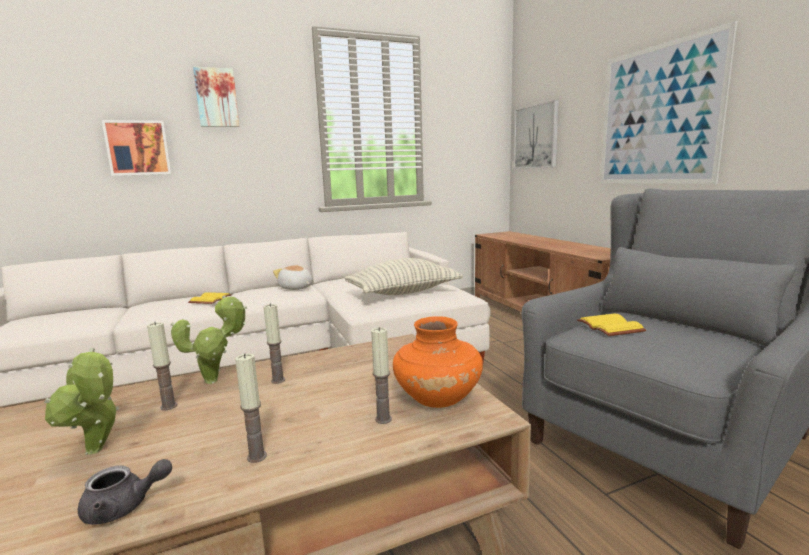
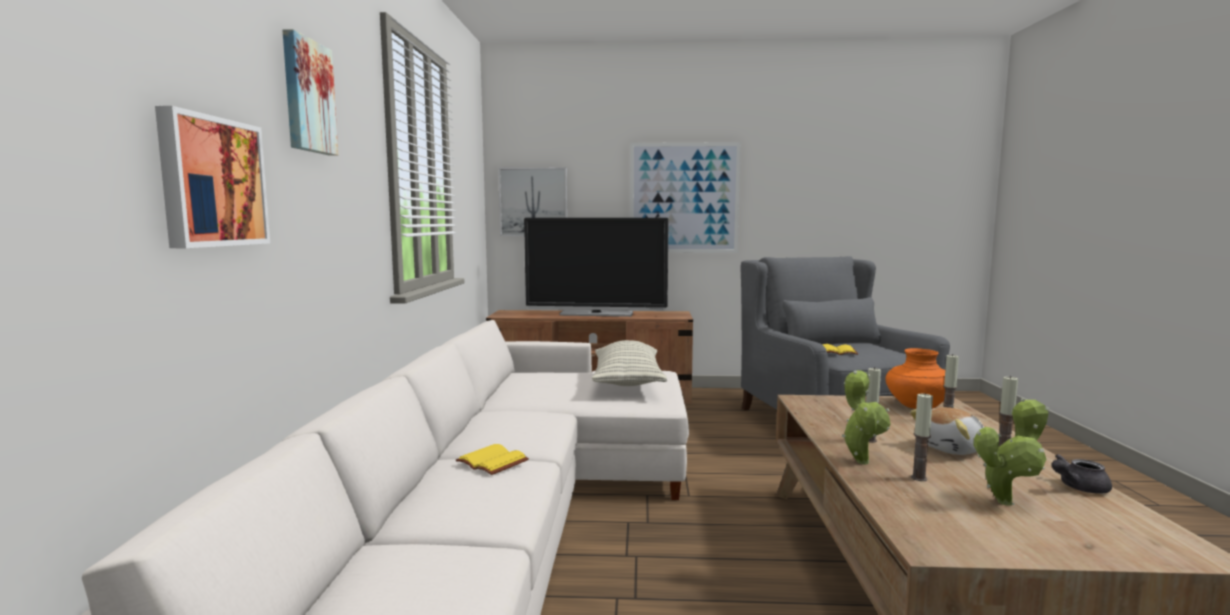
camera: 65 degrees left, 5 degrees down
grey teapot [78,459,172,525] -> grey teapot turned 120 degrees counterclockwise [1051,454,1112,494]
plush toy [273,265,313,290] -> plush toy moved to [910,407,984,455]
none -> television [524,218,669,317]

